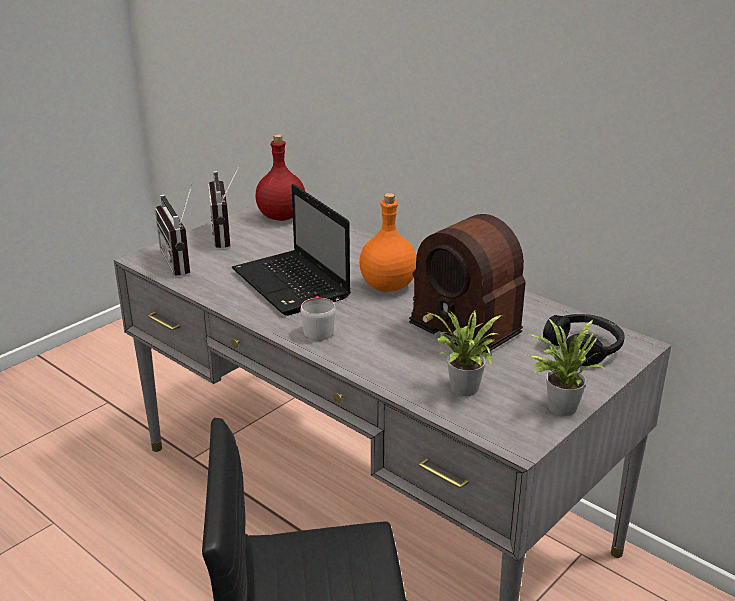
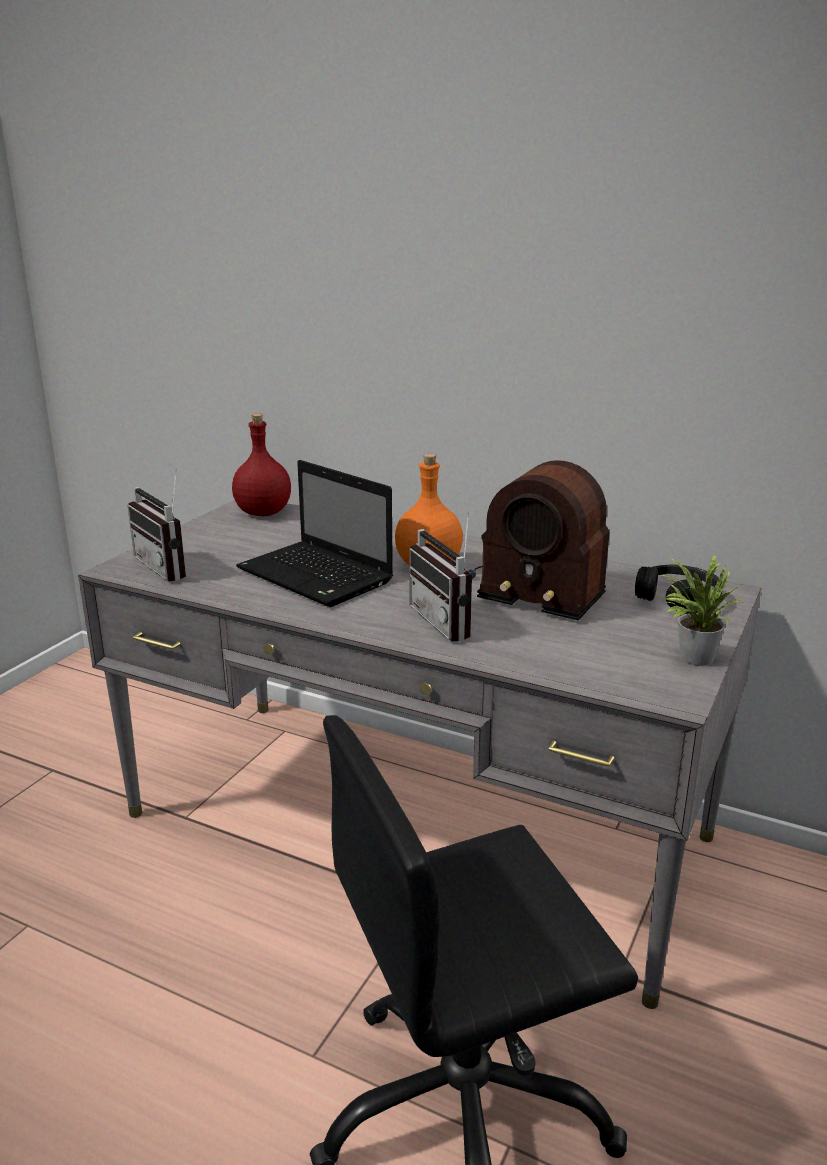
camera: 15 degrees left, 5 degrees down
radio [208,162,241,248] -> radio moved to [409,512,472,642]
grey mug [300,296,336,341] -> none
potted plant [426,311,502,396] -> none

